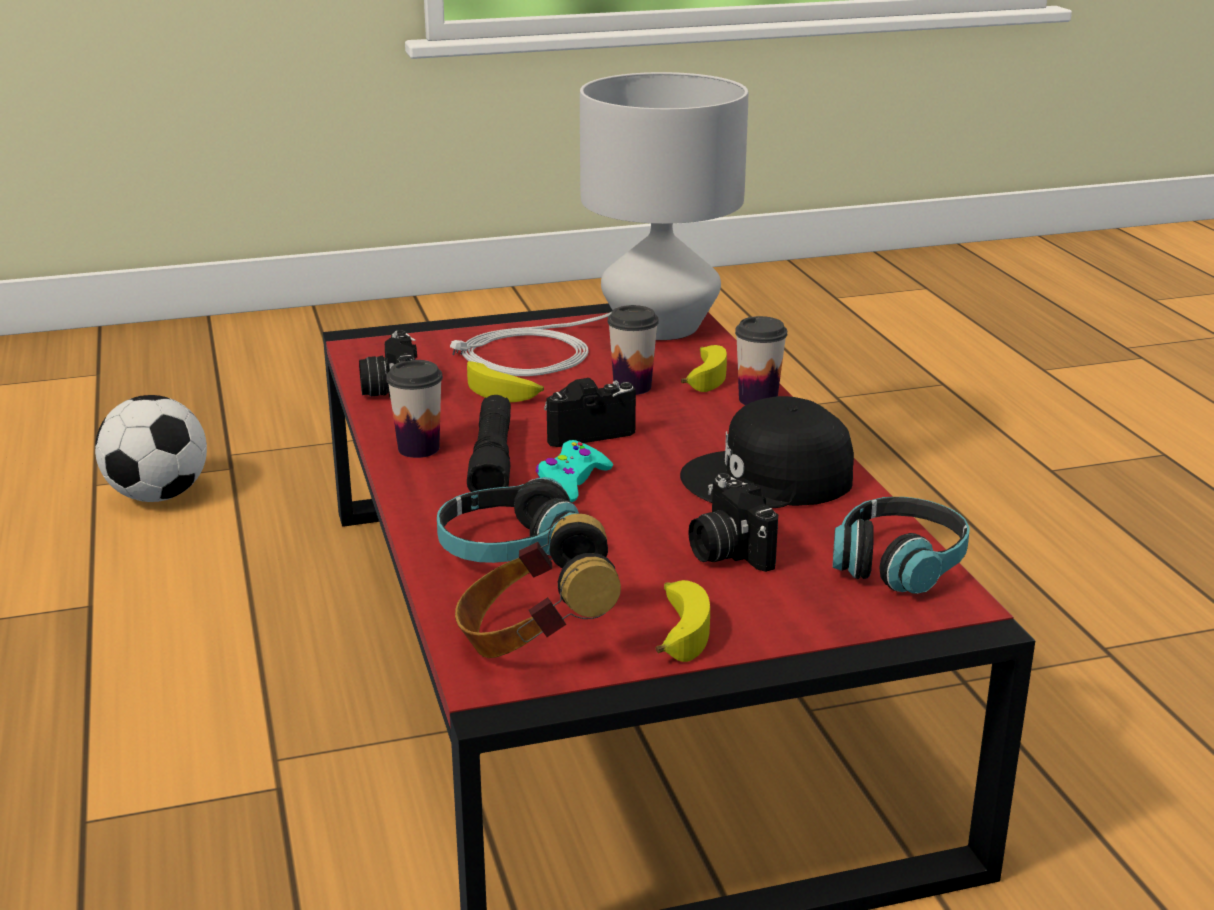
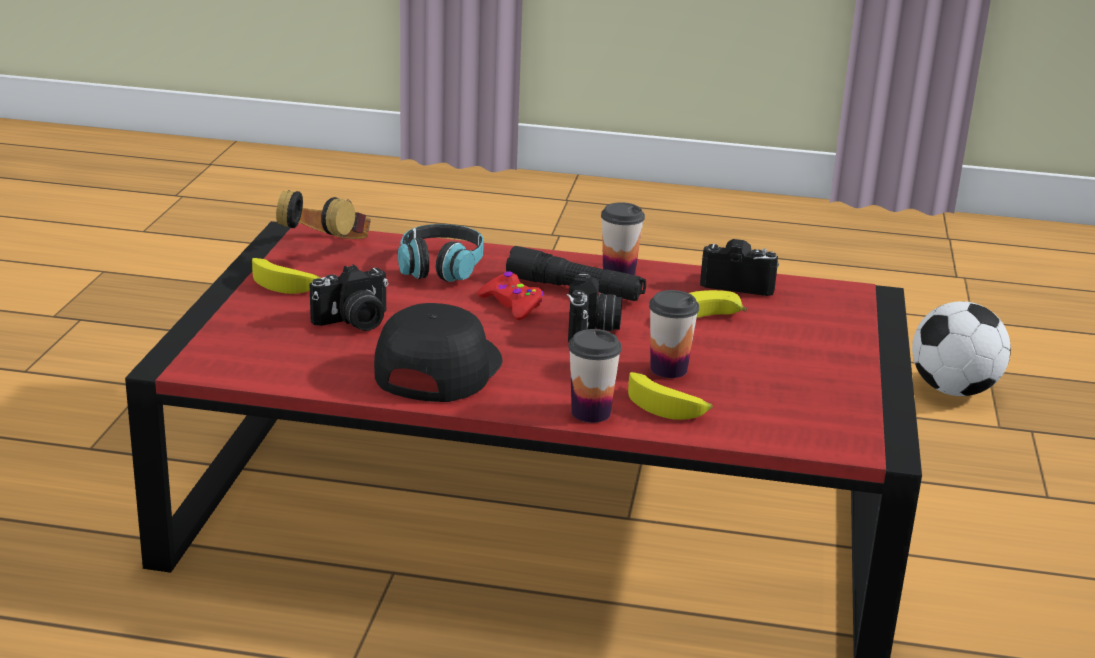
camera: 115 degrees right, 0 degrees up
grey table lamp [450,72,748,376] -> none
turquoise game controller [536,440,613,502] -> red game controller [478,271,544,320]
camera [688,473,778,572] -> camera turned 150 degrees clockwise [310,264,388,331]
headphones [833,497,970,594] -> none

